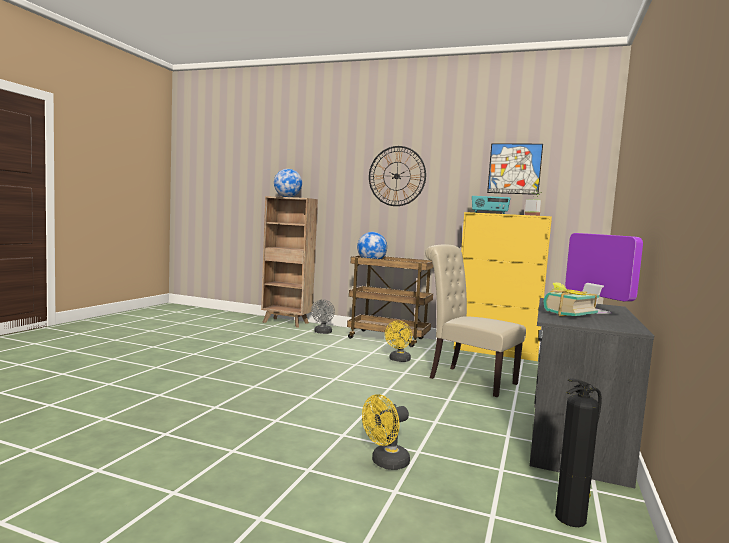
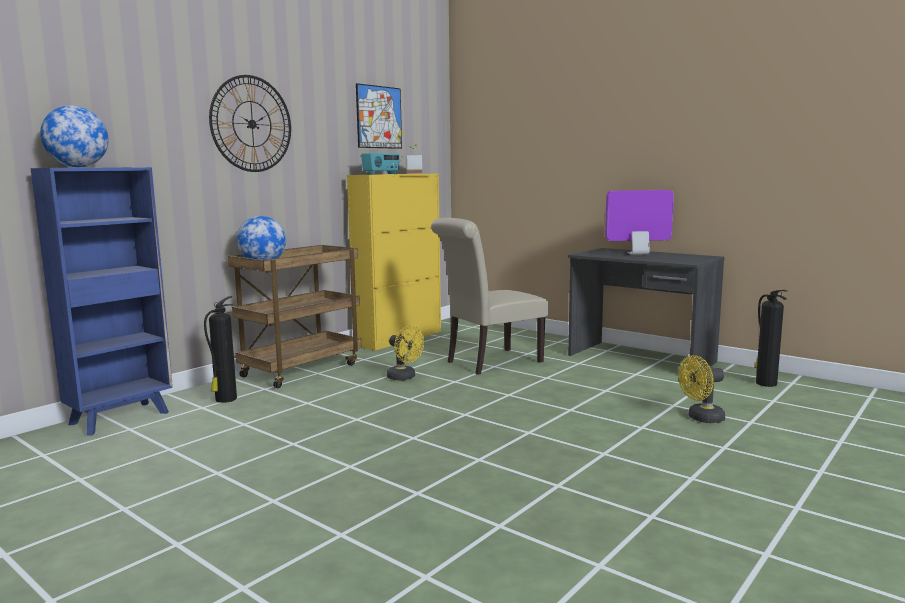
camera: 70 degrees left, 5 degrees up
brown bookcase [261,196,318,328] -> blue bookcase [30,167,173,436]
grey fan [311,299,335,334] -> fire extinguisher [204,296,237,403]
yellow fan [362,394,410,470] -> yellow fan turned 90 degrees clockwise [678,355,725,423]
book [544,282,600,317] -> none

